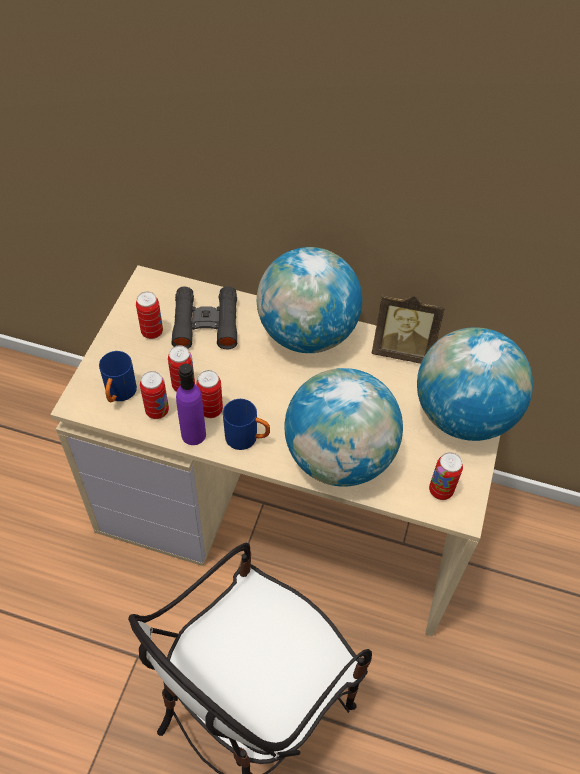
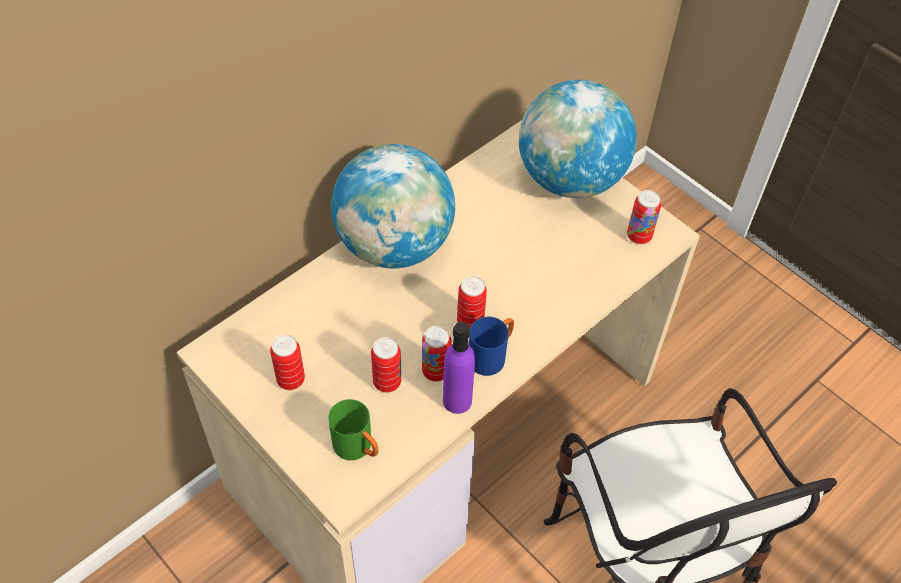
camera: 60 degrees left, 0 degrees up
blue mug [99,351,137,402] -> green mug [328,399,378,460]
can [140,371,169,419] -> can moved to [457,276,487,328]
black binoculars [171,286,237,349] -> none
globe [284,368,403,487] -> none
picture frame [372,294,445,364] -> none

